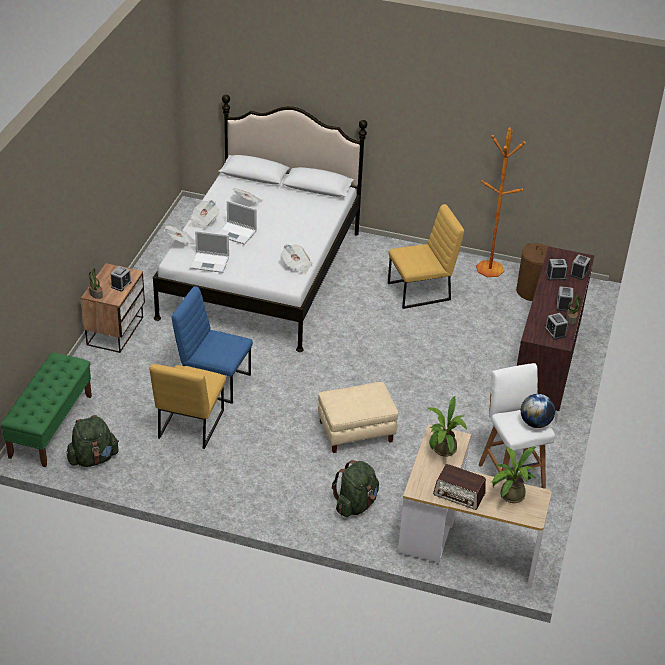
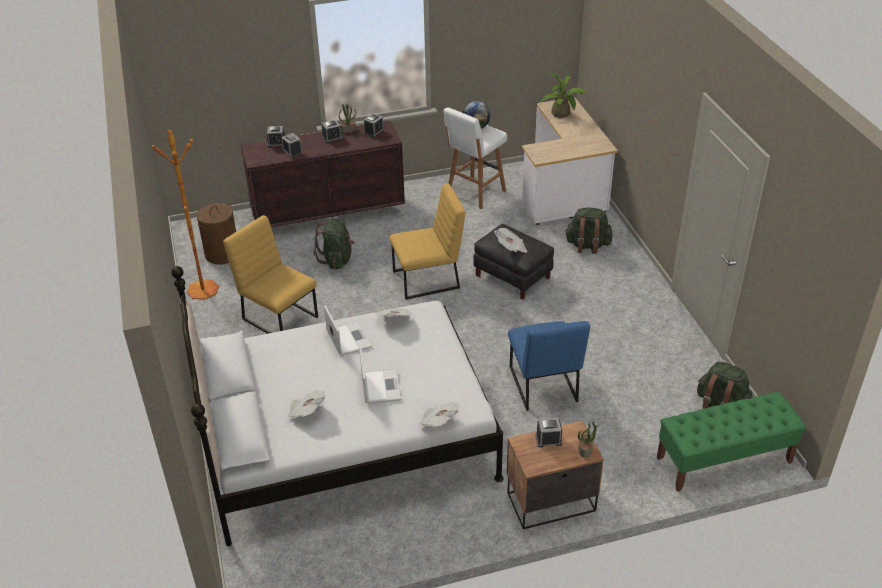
camera: 120 degrees left, 0 degrees up
yellow chair [149,364,226,449] -> yellow chair moved to [390,183,465,300]
newspaper [189,200,219,229] -> newspaper moved to [494,228,527,253]
laptop [190,231,229,273] -> laptop moved to [324,305,372,356]
beige ottoman [318,382,398,453] -> black ottoman [473,224,554,300]
potted plant [427,396,467,457] -> none
radio [433,464,486,510] -> none
none -> green backpack [313,218,355,270]

